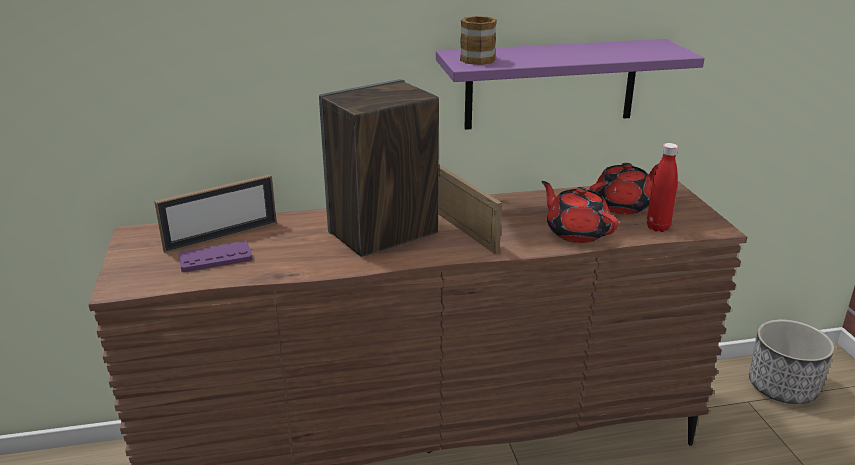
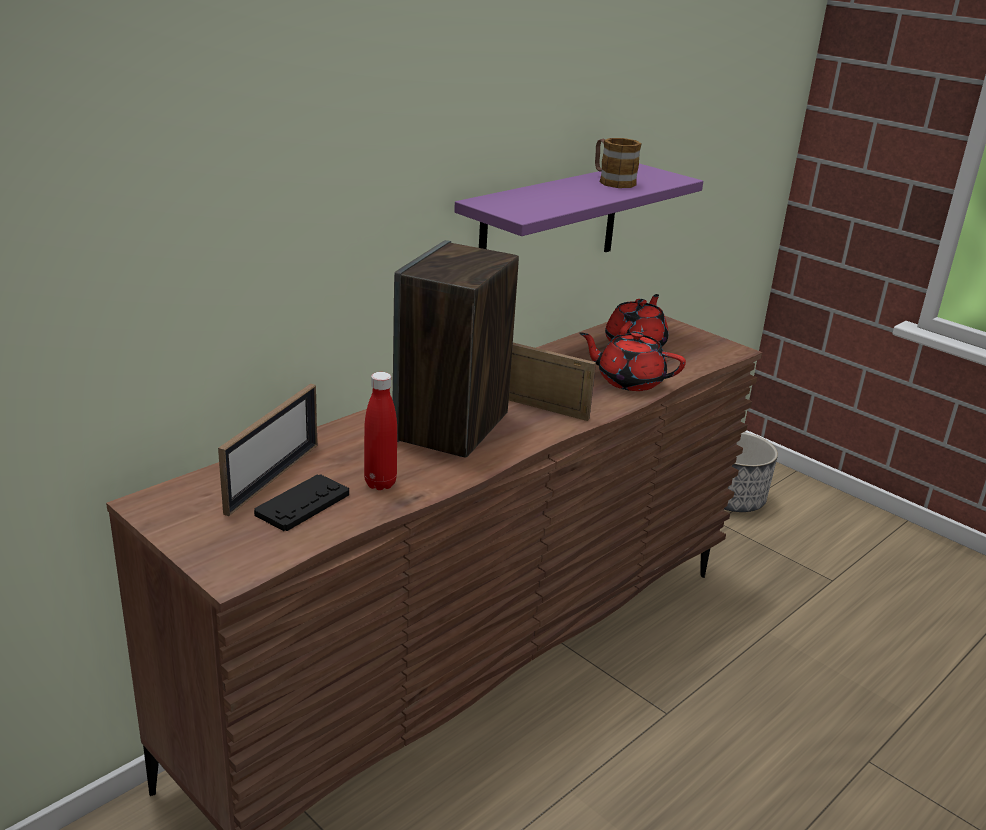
camera: 35 degrees left, 0 degrees up
purple game controller [178,241,253,272] -> black game controller [254,474,349,531]
mug [460,16,497,65] -> mug moved to [595,138,642,188]
red bottle [647,143,678,232] -> red bottle moved to [364,372,397,490]

